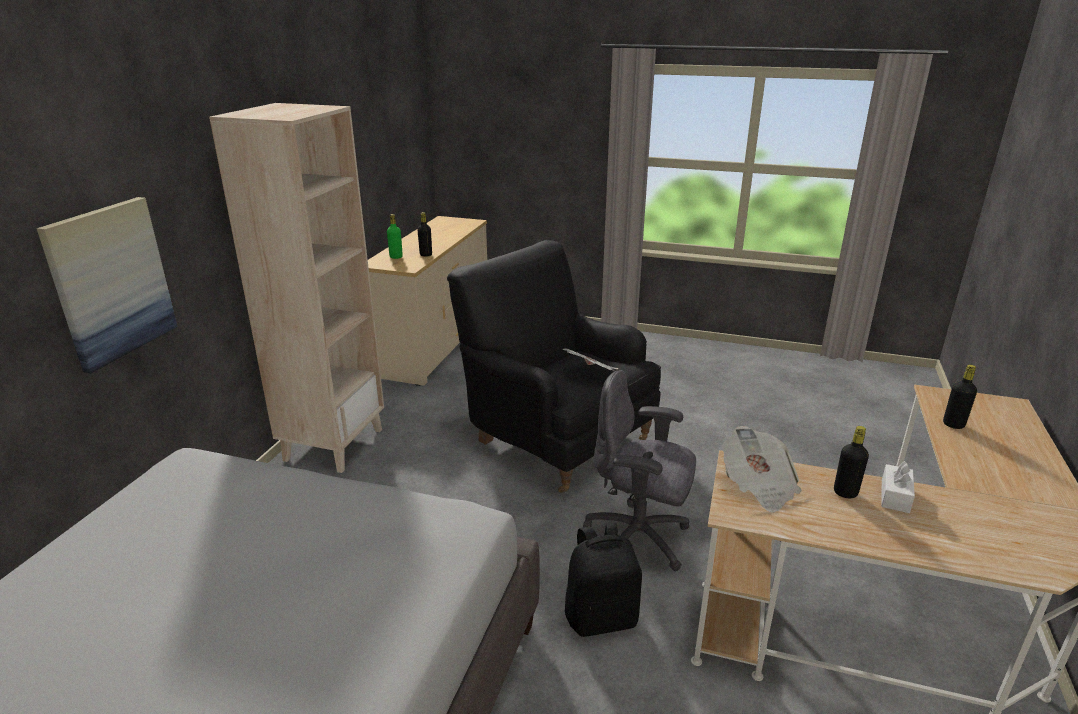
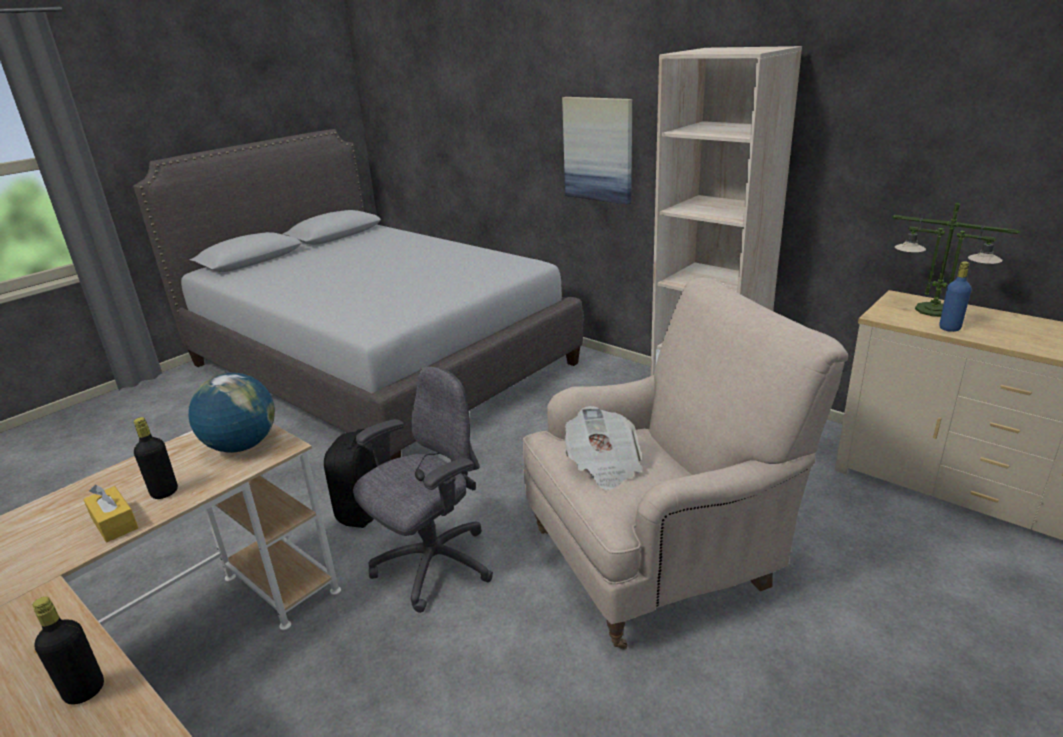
camera: 115 degrees right, 0 degrees up
green bottle [387,214,403,259] -> table lamp [892,202,1020,317]
black bottle [417,212,432,257] -> blue bottle [939,261,972,332]
black armchair [447,240,661,493] -> beige armchair [523,278,848,649]
newspaper [722,426,802,513] -> globe [188,373,275,453]
white tissue box [881,461,915,513] -> yellow tissue box [83,485,138,542]

